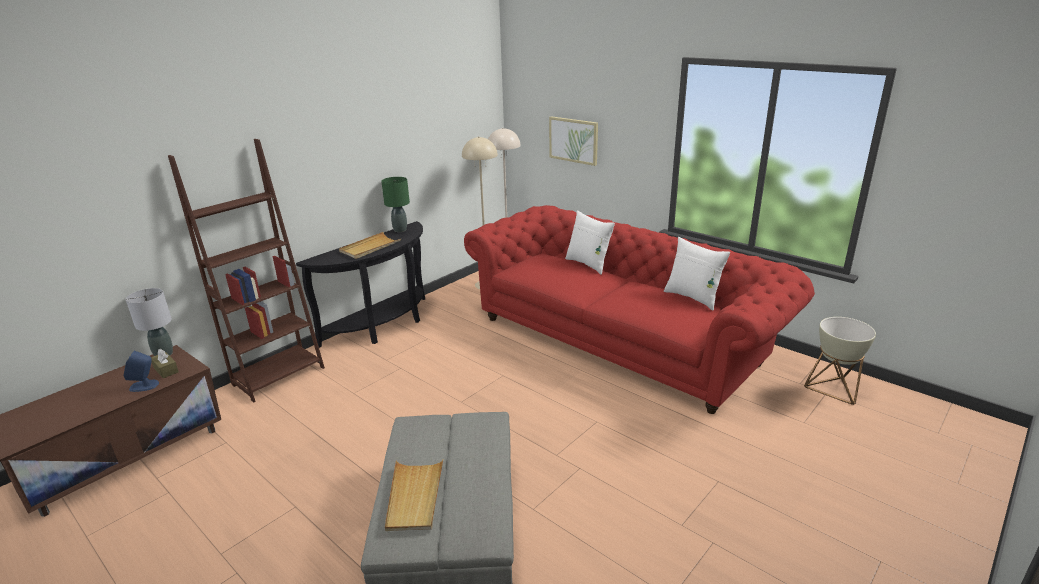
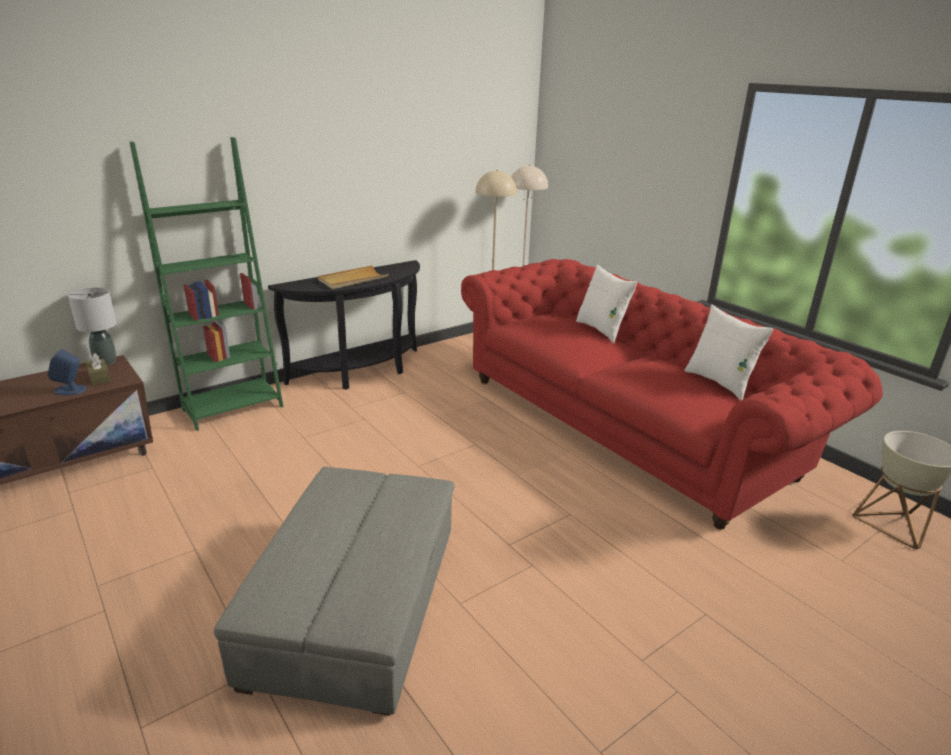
camera: 10 degrees right, 0 degrees up
brown bookcase [168,139,325,402] -> green bookcase [130,137,284,431]
green table lamp [381,177,410,232] -> none
beige tray [385,460,443,531] -> none
picture [549,116,598,166] -> none

